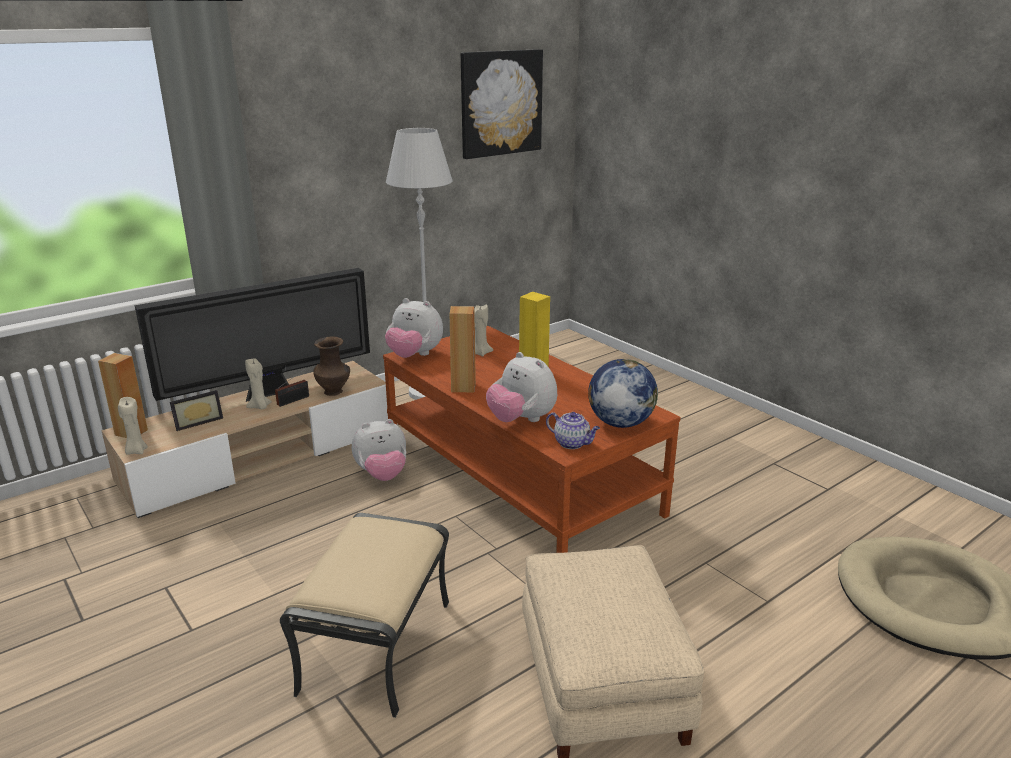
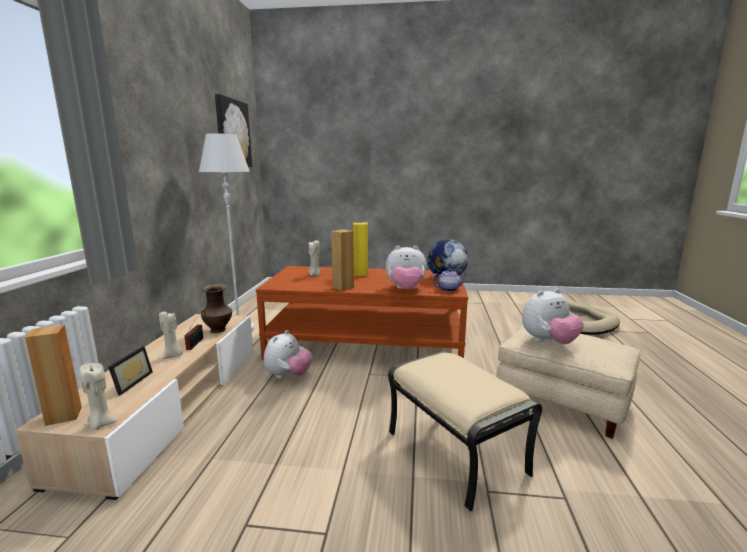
camera: 45 degrees left, 10 degrees down
television [135,268,370,402] -> none
plush toy [385,298,443,358] -> plush toy moved to [522,288,584,344]

